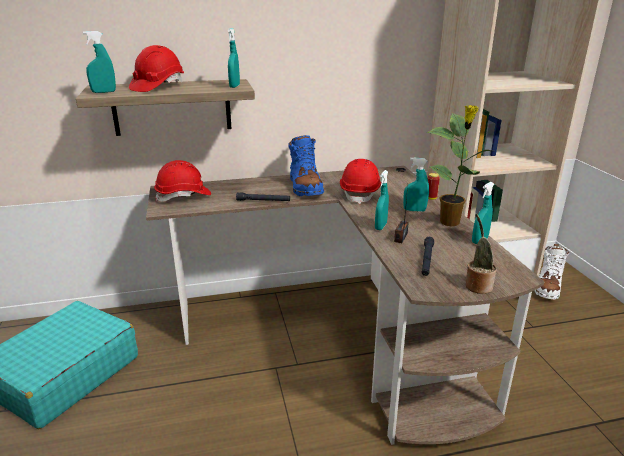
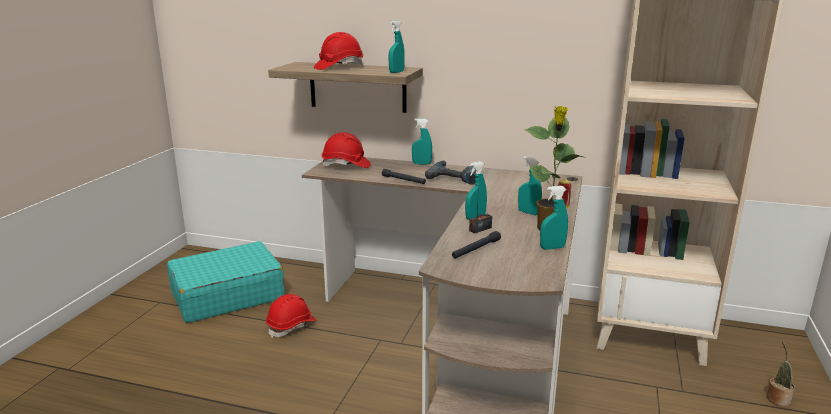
camera: 30 degrees right, 5 degrees down
turquoise spray bottle [83,31,116,93] -> turquoise spray bottle moved to [412,118,432,165]
blue boot [288,135,324,196] -> power drill [425,161,476,185]
red hard hat [340,159,381,204] -> red hard hat moved to [266,294,316,338]
potted plant [466,214,496,294] -> potted plant moved to [767,341,795,406]
white boot [534,244,569,299] -> none

